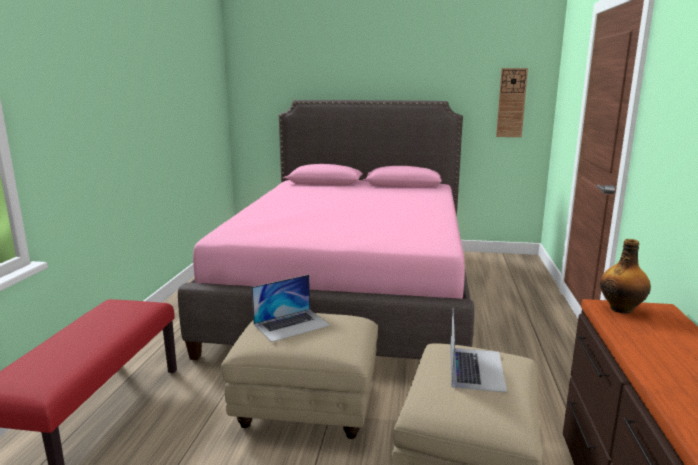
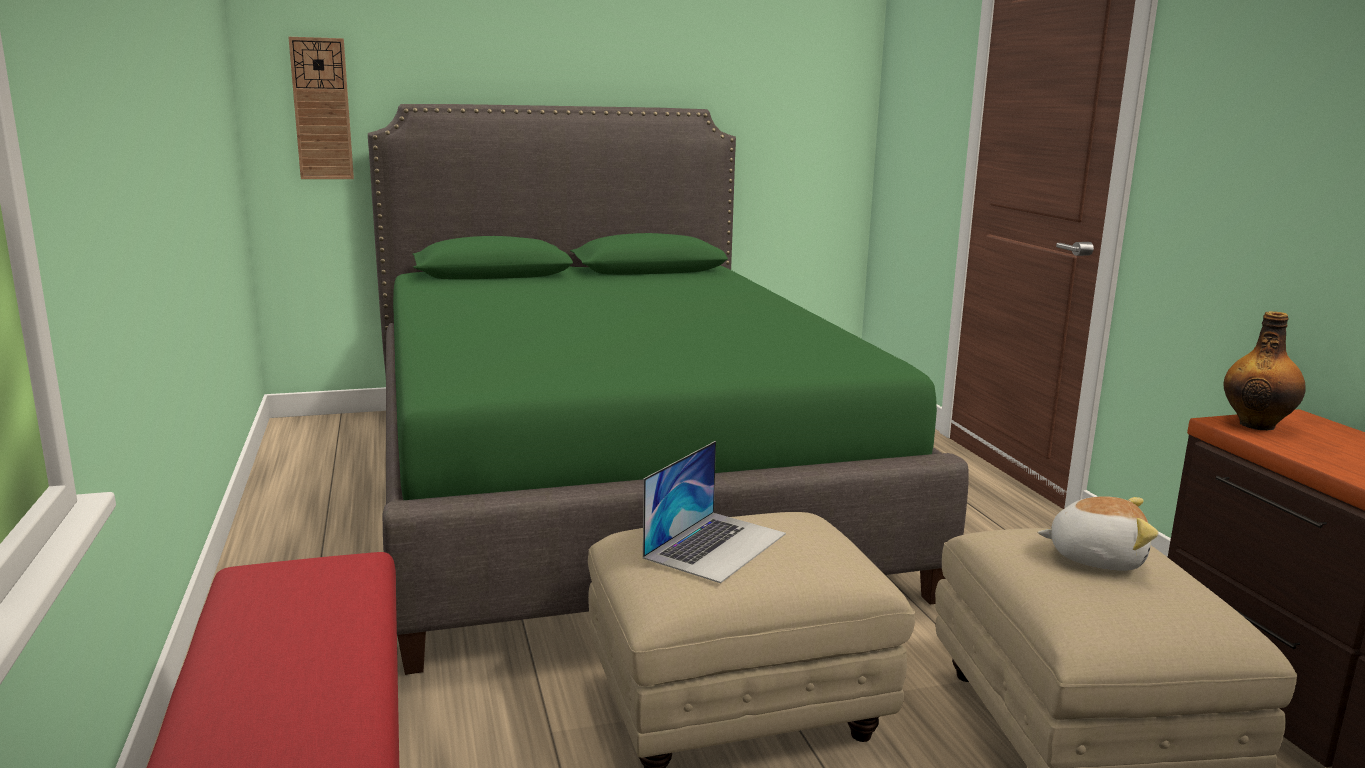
camera: 25 degrees left, 0 degrees up
pink bed [178,100,474,360] -> green bed [368,104,969,675]
laptop [450,311,507,393] -> plush toy [1037,496,1158,571]
wall clock [496,68,528,137] -> wall clock moved to [288,37,354,179]

